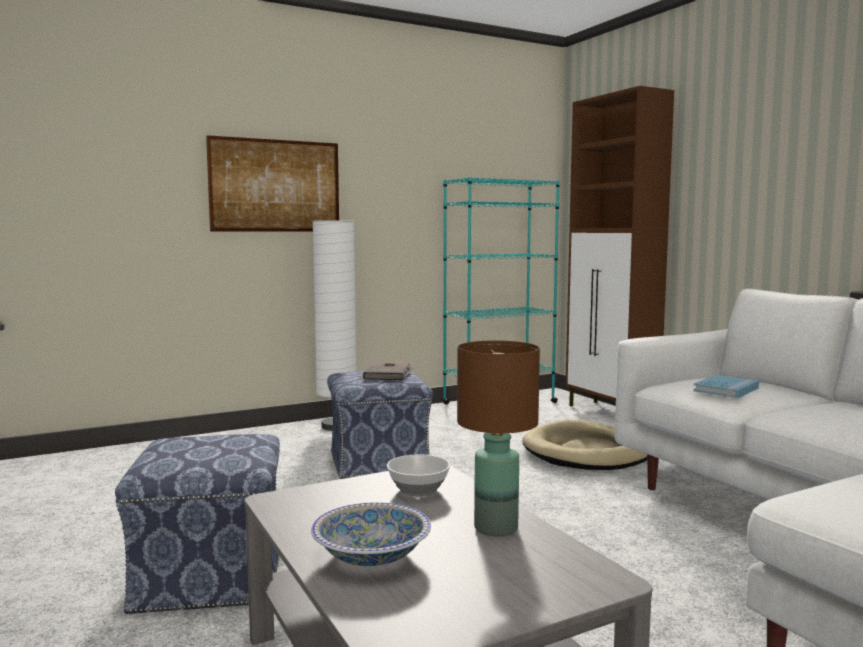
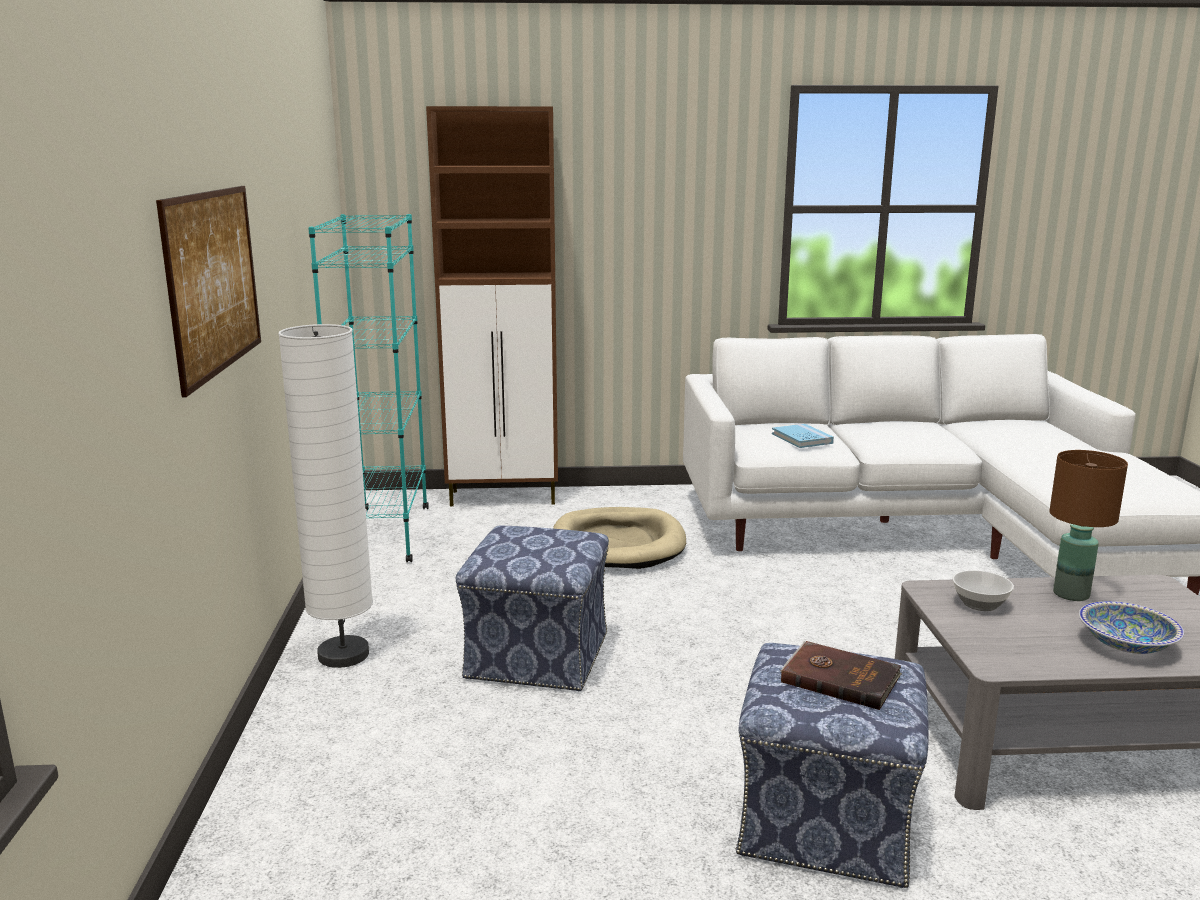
camera: 65 degrees left, 10 degrees up
brown book [363,362,413,380] -> brown book moved to [781,641,902,710]

